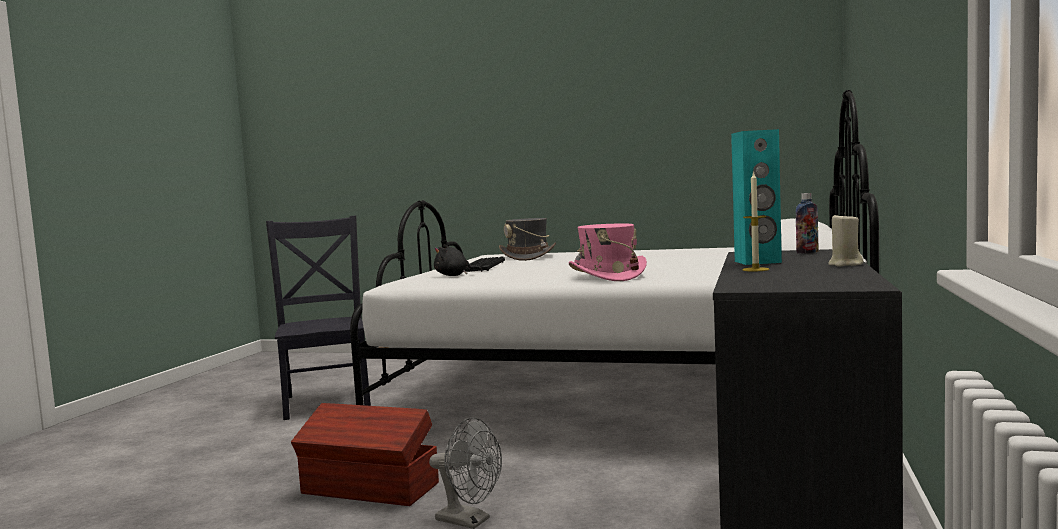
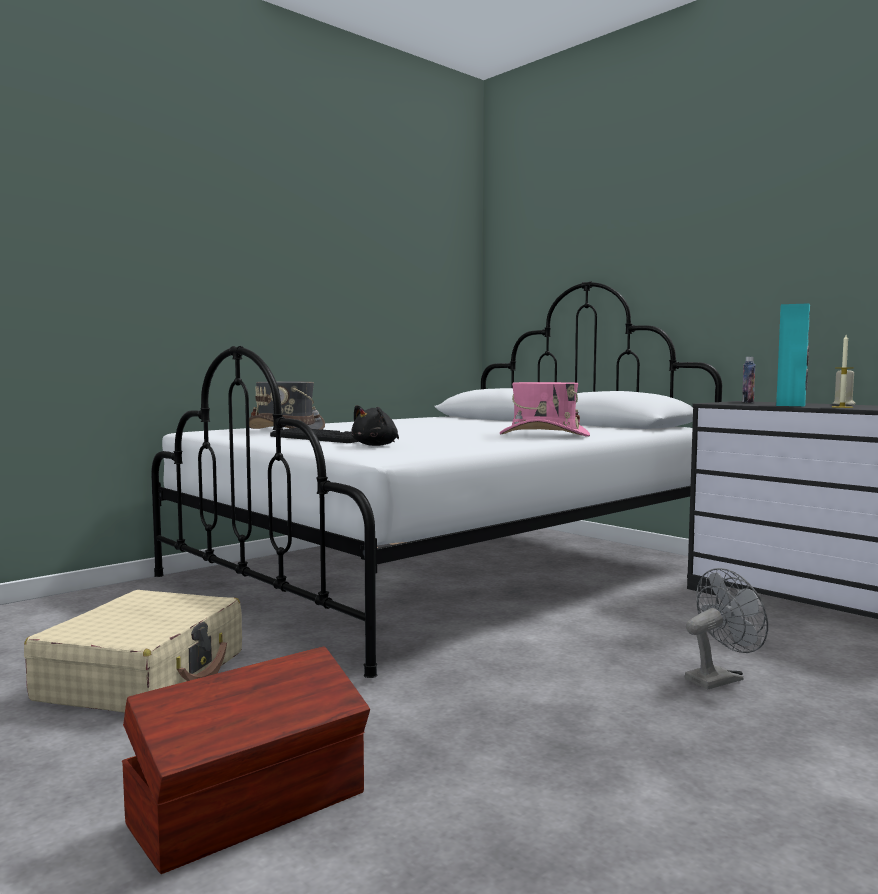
camera: 60 degrees left, 0 degrees up
black chair [266,216,371,420] -> beige suitcase [24,590,242,713]
brown storage box [291,403,439,506] -> brown storage box moved to [122,646,370,874]

